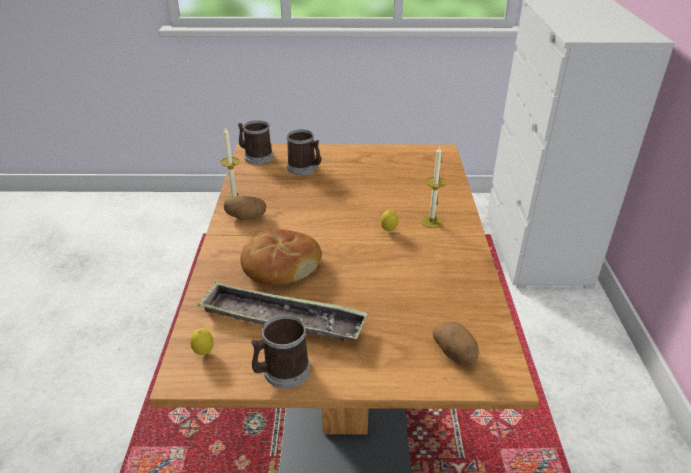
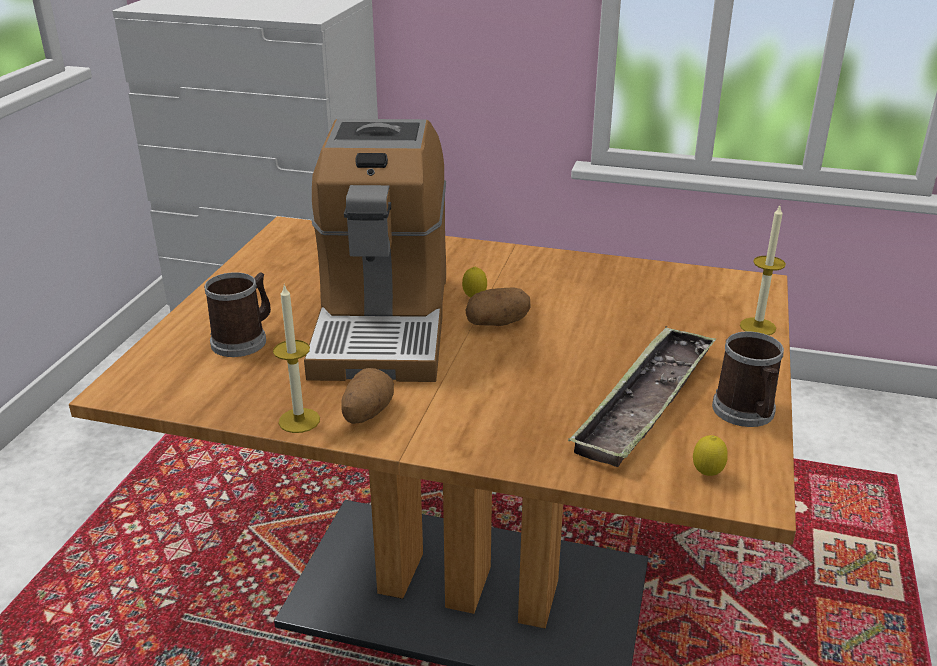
camera: 75 degrees left, 5 degrees down
mug [238,120,273,165] -> none
bread [240,229,321,285] -> none
candle [421,147,446,228] -> candle moved to [740,206,786,335]
potato [433,322,479,367] -> potato moved to [466,288,531,326]
none -> coffee machine [304,119,446,382]

